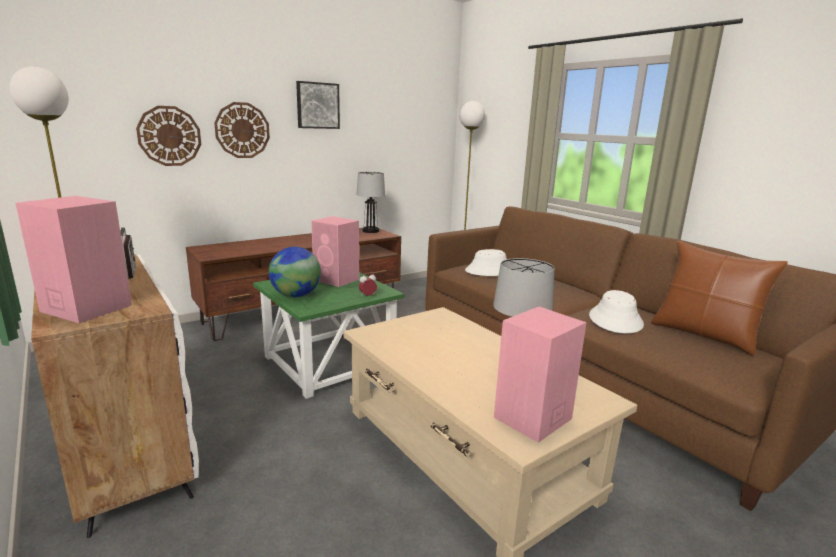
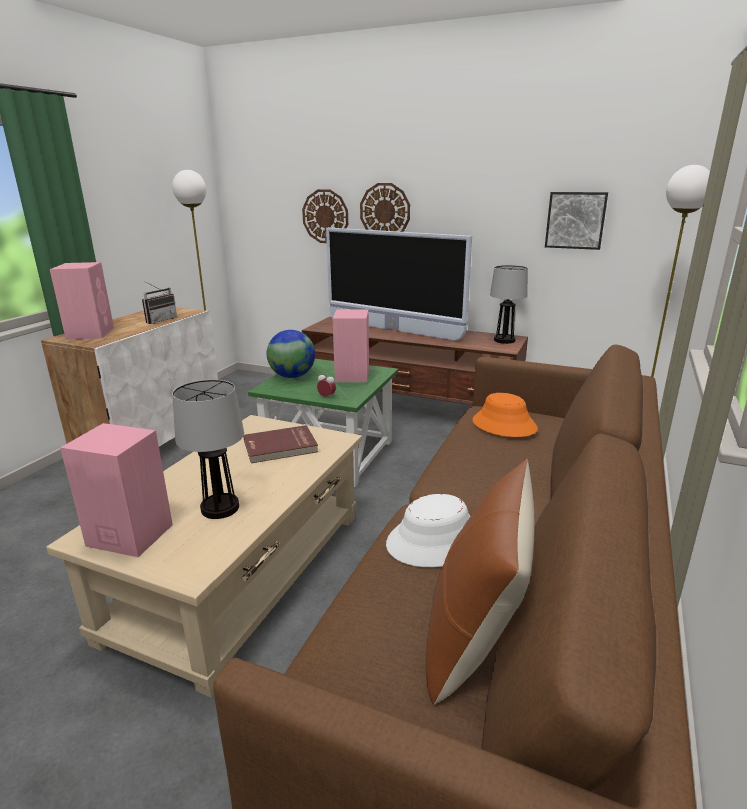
camera: 60 degrees right, 5 degrees up
picture [296,81,340,129] -> picture moved to [545,192,608,250]
white hat [465,249,507,276] -> orange hat [473,393,538,437]
none -> red book [243,425,318,463]
none -> television [326,228,472,341]

